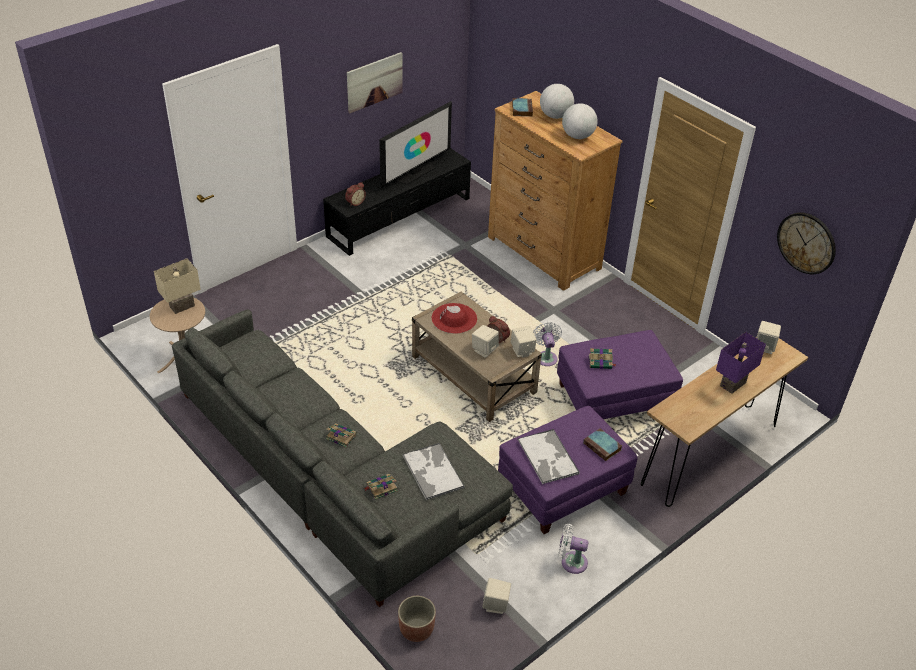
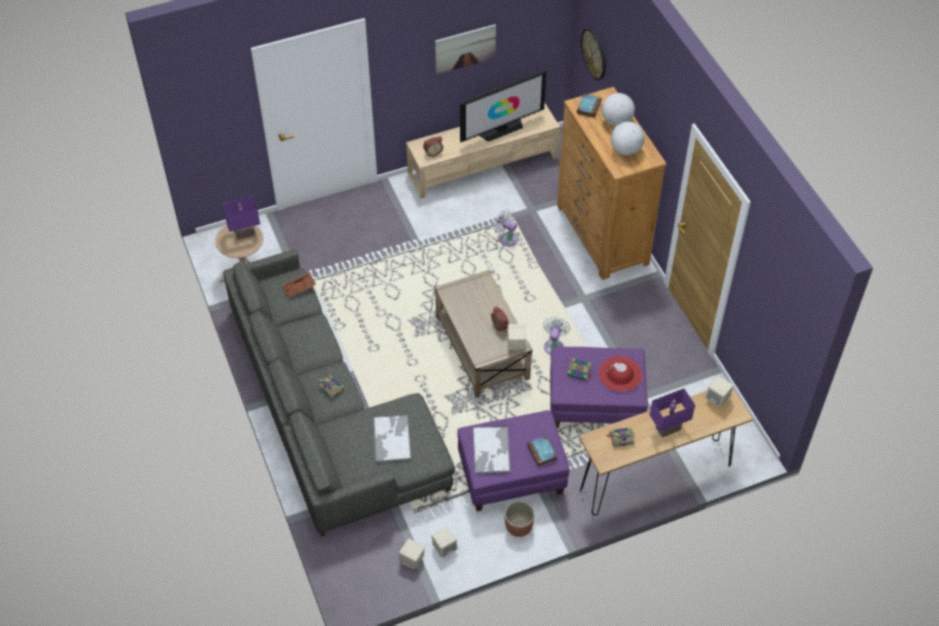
camera: 20 degrees right, 10 degrees up
beige table lamp [154,258,201,314] -> purple table lamp [222,196,260,240]
black tv stand [323,148,471,256] -> beige tv stand [406,102,560,199]
book [364,474,398,500] -> book moved to [607,427,635,447]
planter [398,596,436,642] -> planter moved to [505,501,535,537]
red hat [432,303,477,334] -> red hat moved to [599,356,642,392]
beige speaker [472,325,499,358] -> beige speaker moved to [432,527,457,558]
white fan [558,524,589,574] -> white fan moved to [493,209,518,247]
wall clock [777,212,836,274] -> wall clock moved to [581,28,606,80]
none -> brown tray [282,272,316,298]

